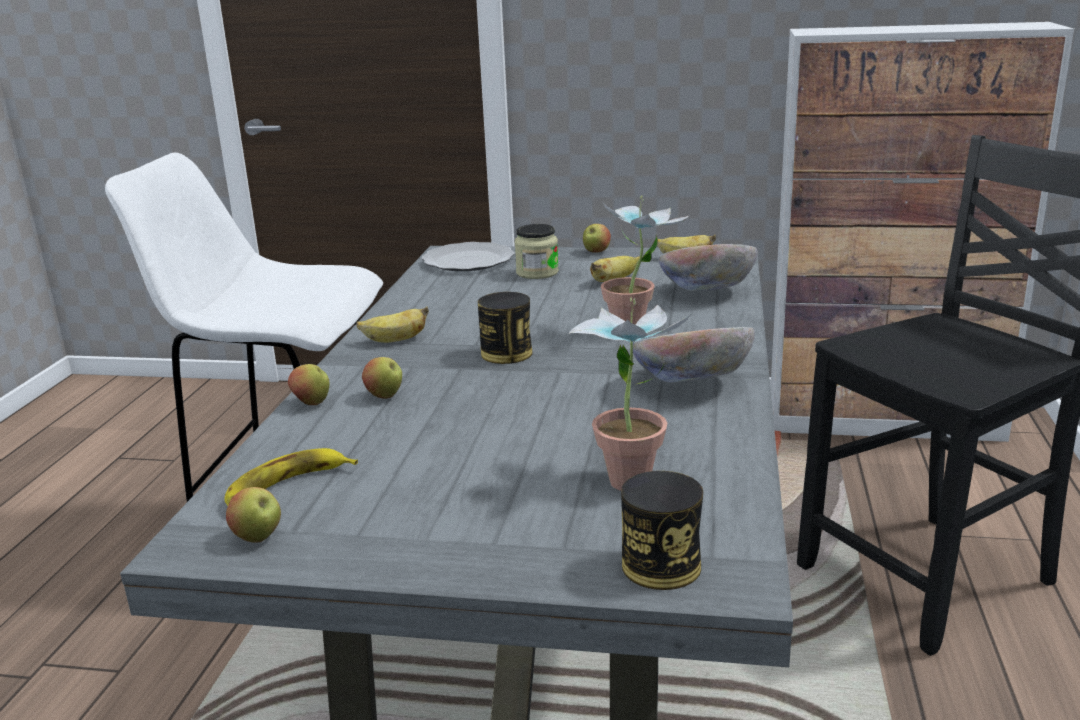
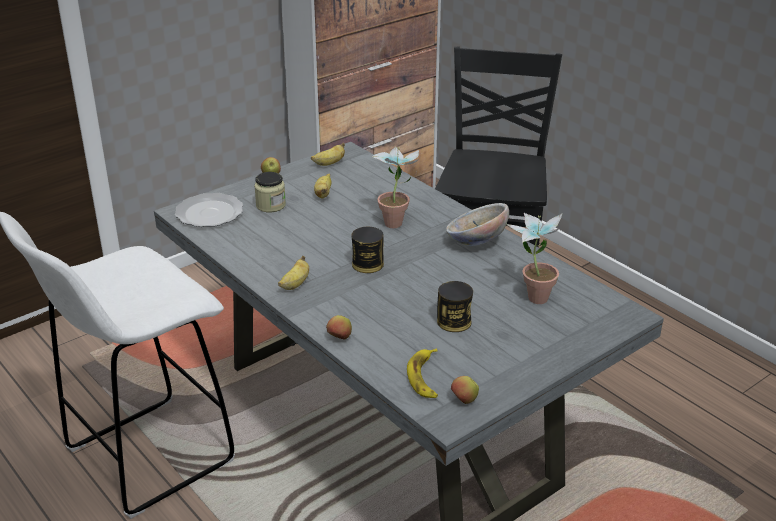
camera: 50 degrees left, 10 degrees up
apple [362,357,402,399] -> none
can [621,471,703,590] -> can moved to [437,281,473,332]
bowl [659,244,758,291] -> none

